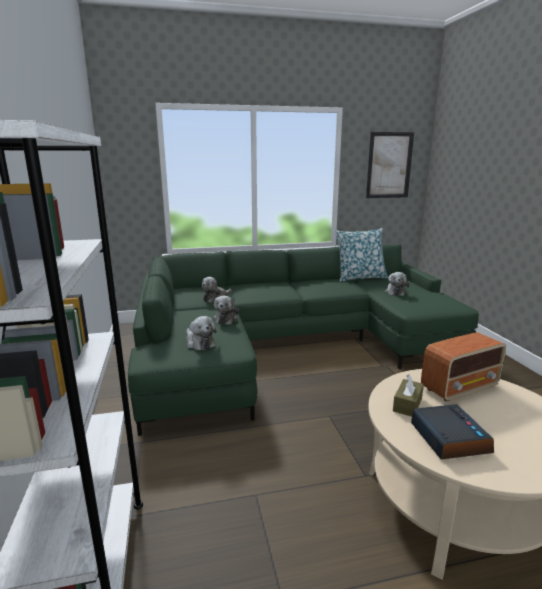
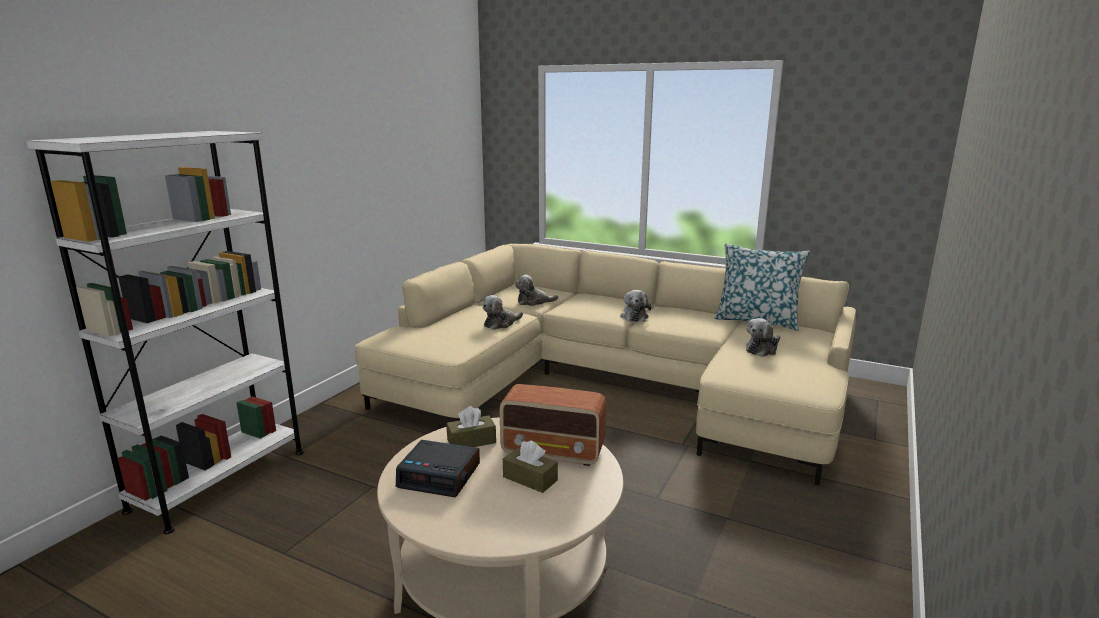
camera: 40 degrees right, 0 degrees up
green sofa [128,244,479,436] -> beige sofa [355,244,856,485]
plush toy [186,316,216,350] -> plush toy moved to [620,290,651,322]
picture [366,132,414,198] -> none
alarm clock [411,404,494,460] -> alarm clock turned 75 degrees clockwise [396,440,480,497]
none -> brown tissue box [503,440,558,493]

